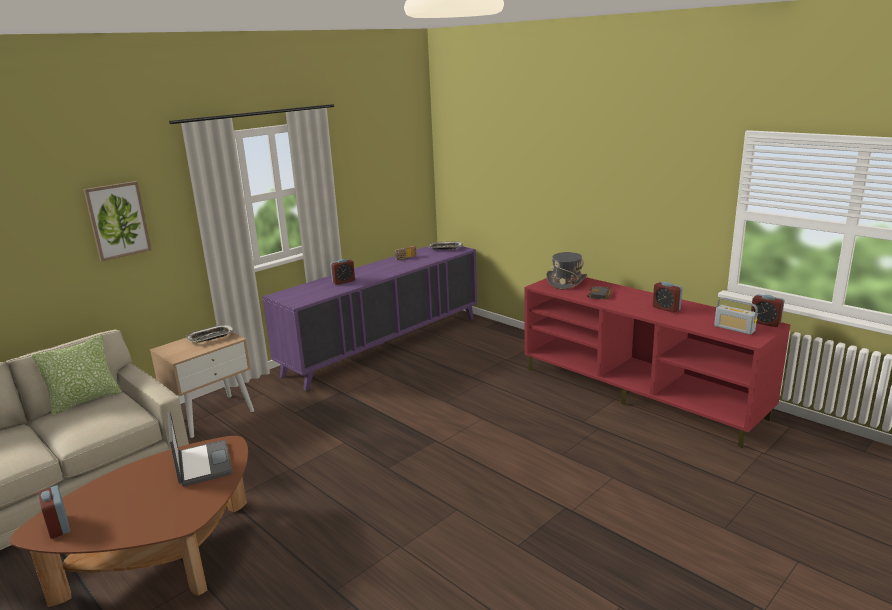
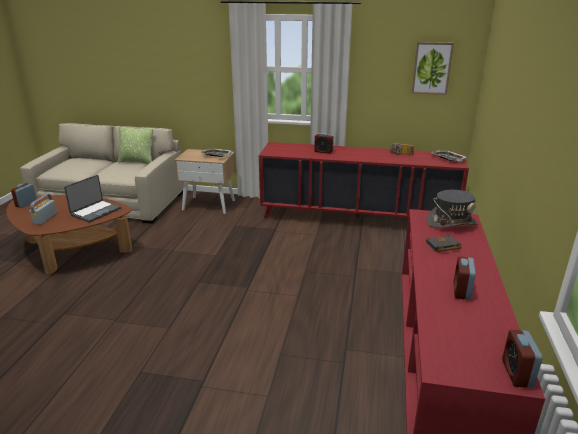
camera: 55 degrees right, 5 degrees up
picture [84,181,152,261] -> picture moved to [412,42,454,95]
purple cabinet [262,246,477,391] -> red cabinet [259,142,469,218]
radio [714,298,758,335] -> radio moved to [30,194,57,225]

